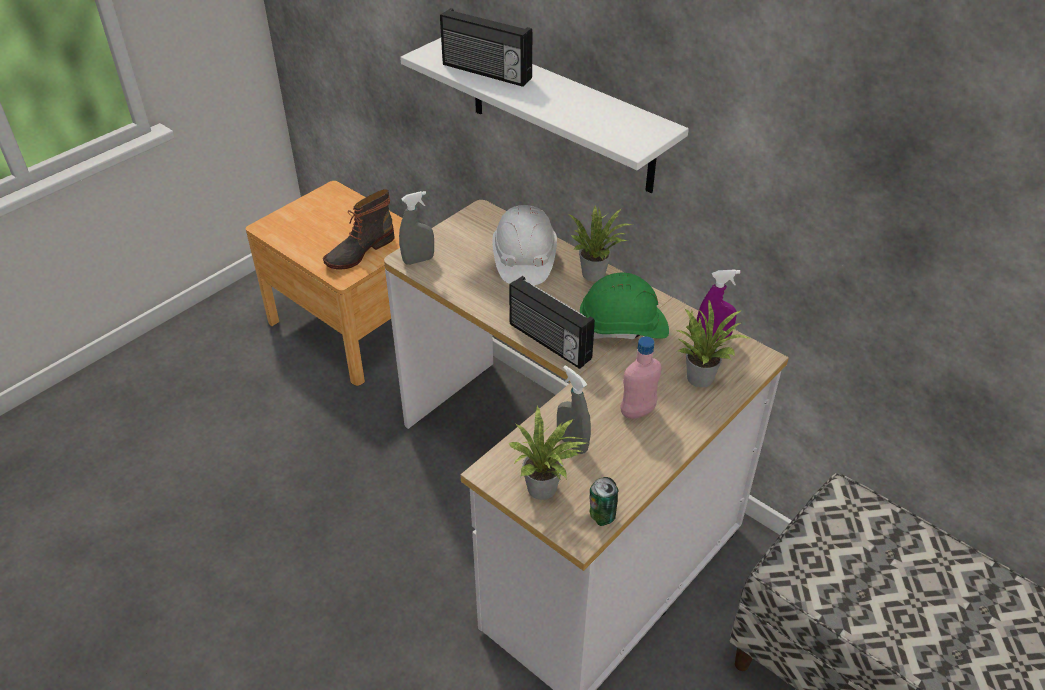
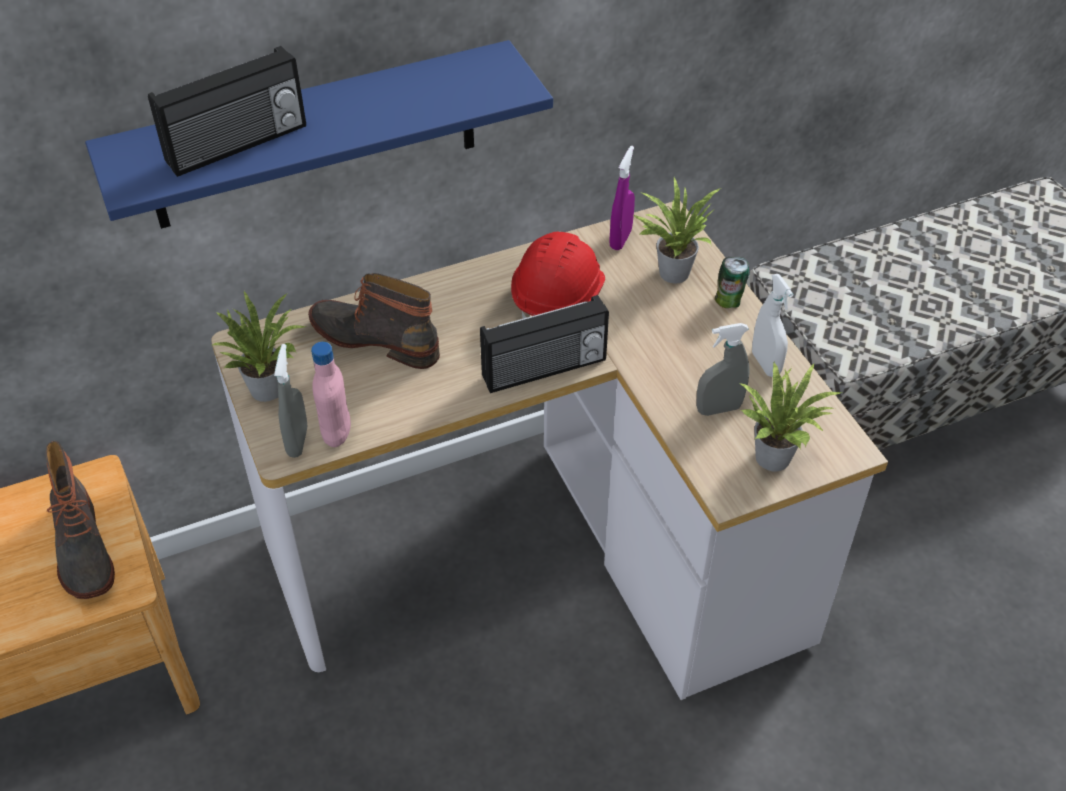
camera: 65 degrees left, 5 degrees up
white shelf [400,38,689,193] -> blue shelf [85,40,553,229]
white hard hat [492,205,557,285] -> boot [308,273,440,369]
potted plant [568,206,633,282] -> potted plant moved to [212,292,306,402]
green hard hat [580,273,669,340] -> red hard hat [511,232,605,319]
can [590,477,619,526] -> can moved to [715,257,750,308]
pink bottle [621,336,662,419] -> pink bottle moved to [311,342,351,447]
none -> white spray bottle [752,274,793,377]

